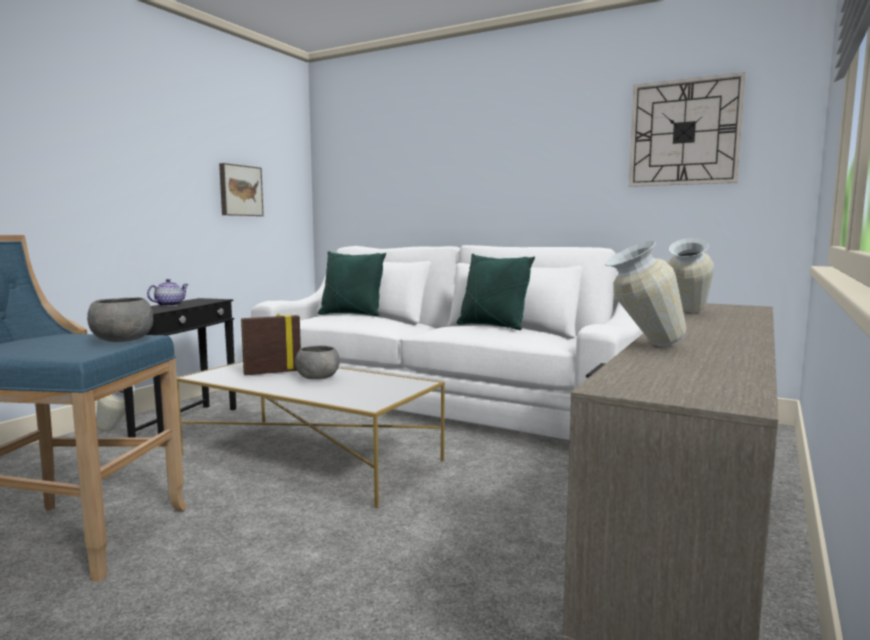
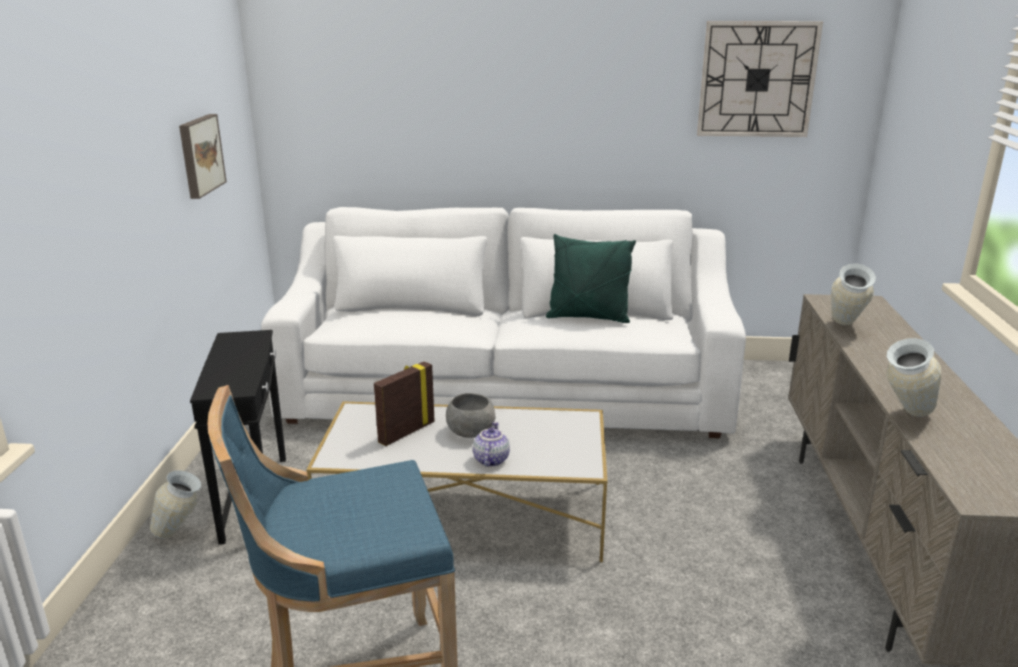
camera: 25 degrees left, 15 degrees up
grey bowl [87,297,153,342] -> none
teapot [147,279,189,306] -> teapot moved to [473,422,510,467]
green pillow [318,251,386,316] -> none

